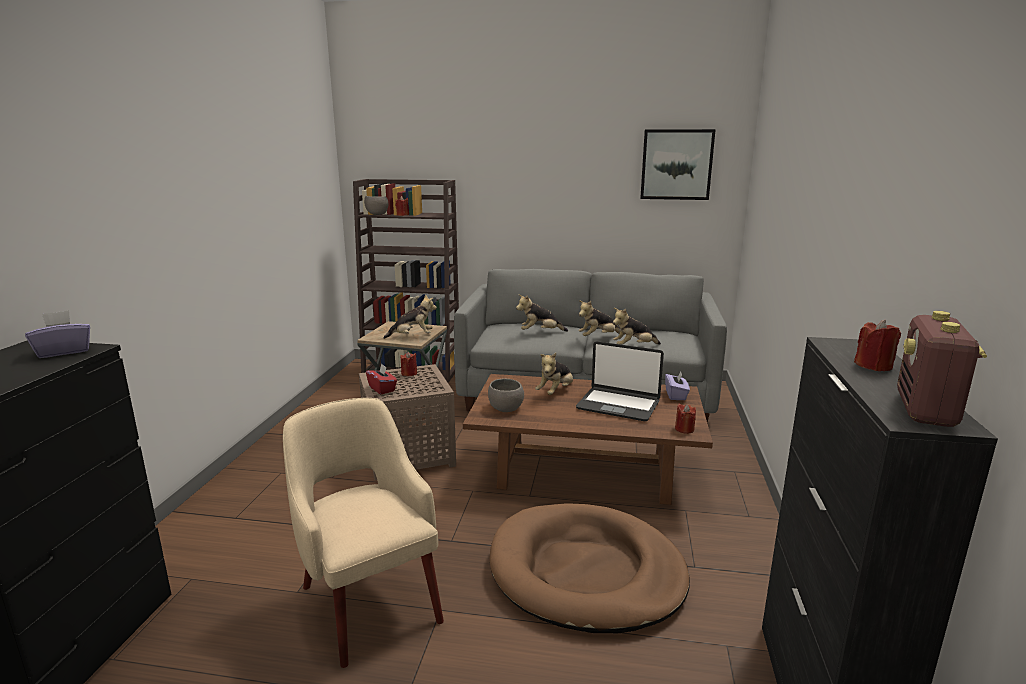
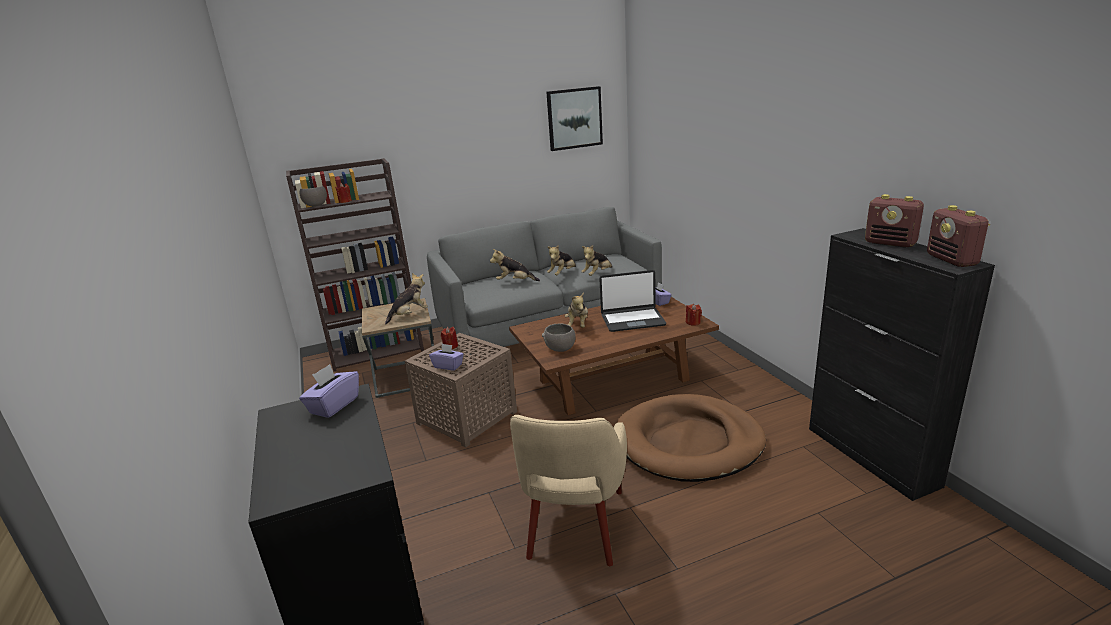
camera: 30 degrees left, 5 degrees up
beige armchair [283,398,444,668] -> beige armchair turned 105 degrees counterclockwise [510,415,627,566]
red tissue box [366,364,397,394] -> purple tissue box [429,344,464,370]
plush toy [516,294,568,332] -> plush toy turned 45 degrees clockwise [490,249,540,281]
red candle [854,320,901,371] -> radio [865,194,924,248]

